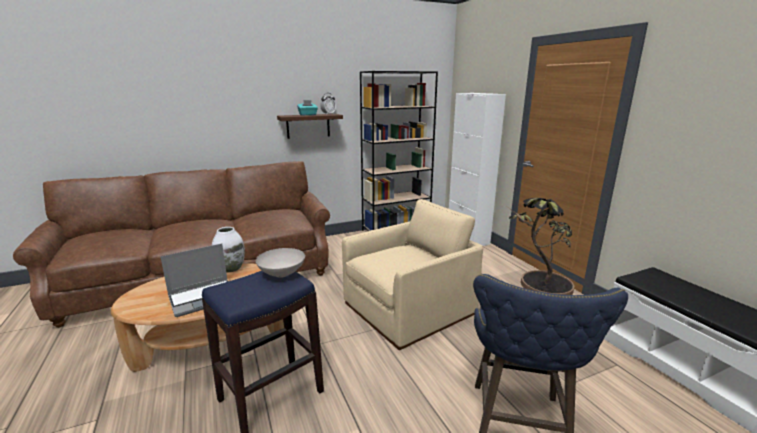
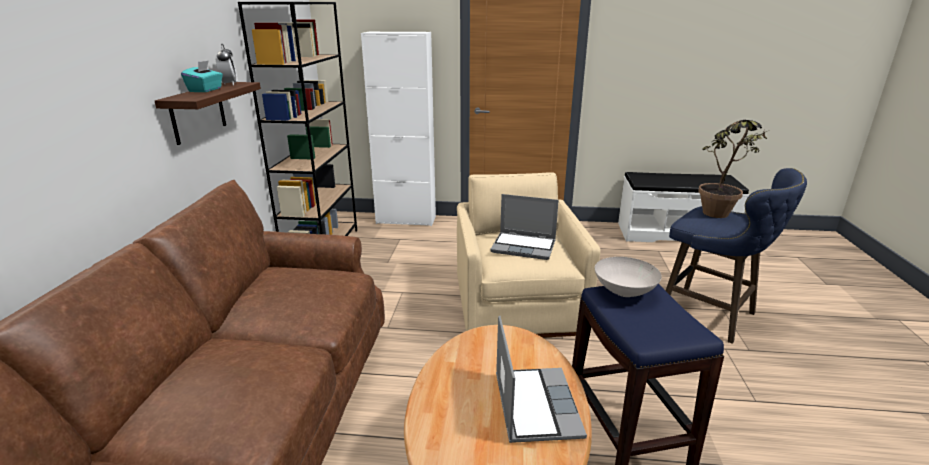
camera: 60 degrees left, 5 degrees up
white vase [212,227,245,273] -> none
none -> laptop [490,194,559,260]

